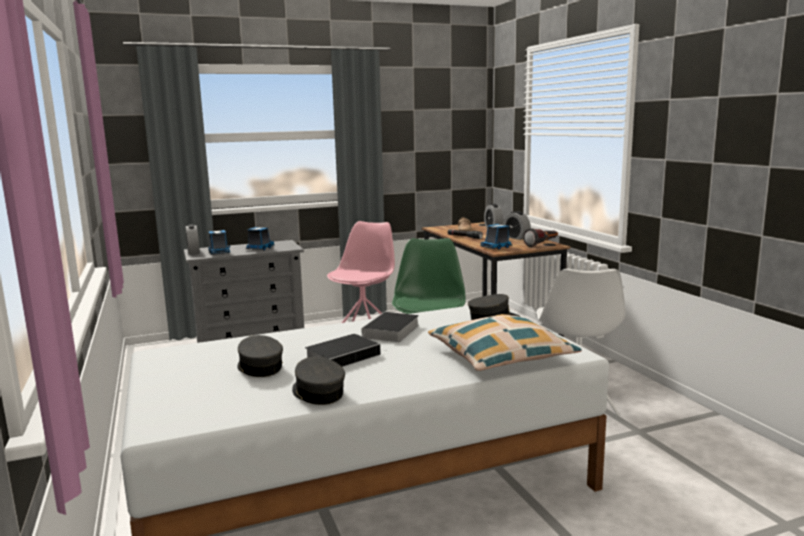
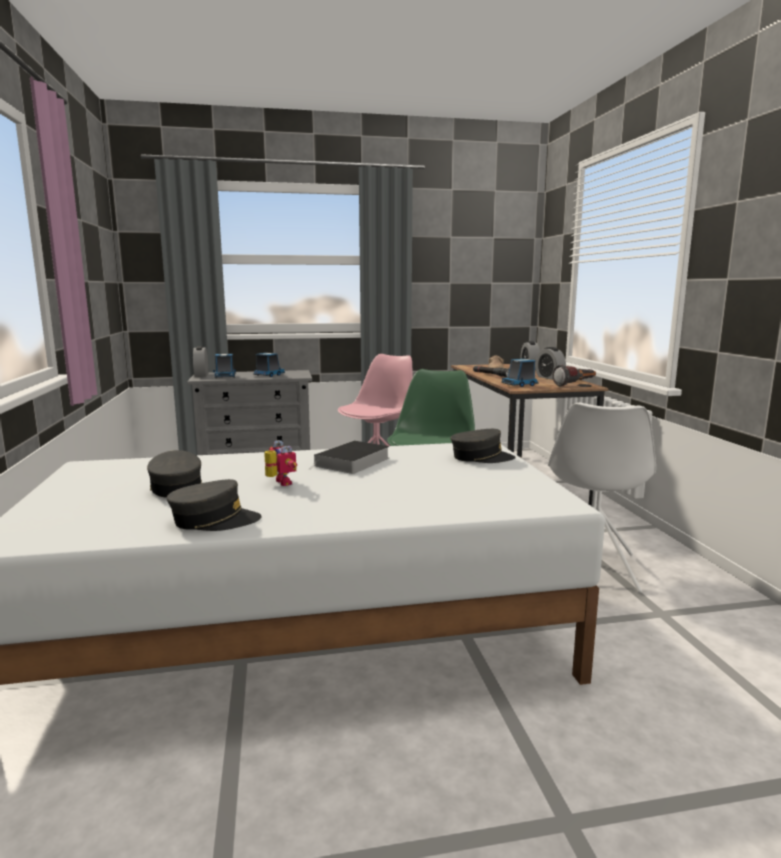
camera: 10 degrees right, 0 degrees up
grey cap [292,357,345,405] -> grey cap turned 105 degrees clockwise [167,479,262,531]
book [305,334,384,367] -> toy robot [264,440,297,486]
pillow [428,314,582,371] -> none

